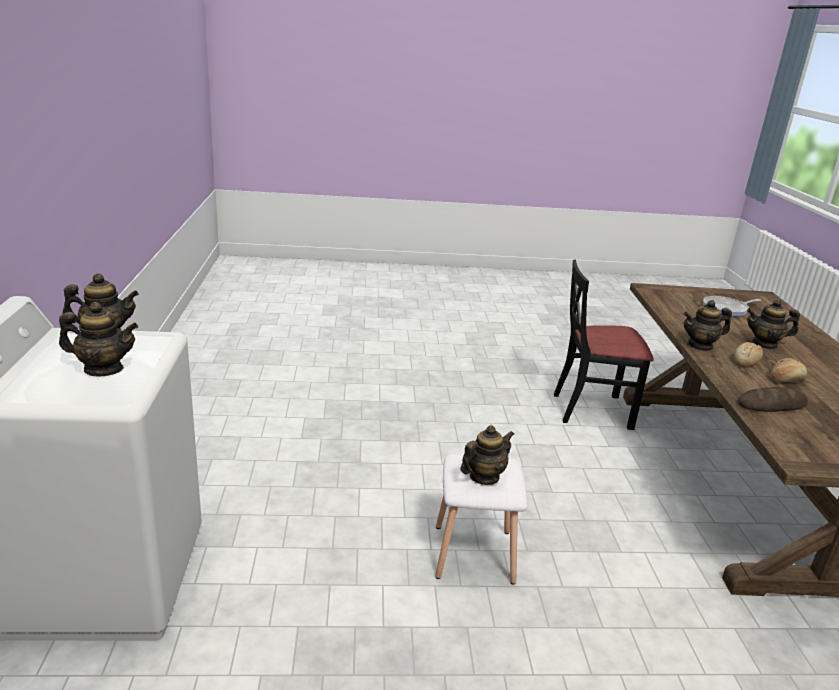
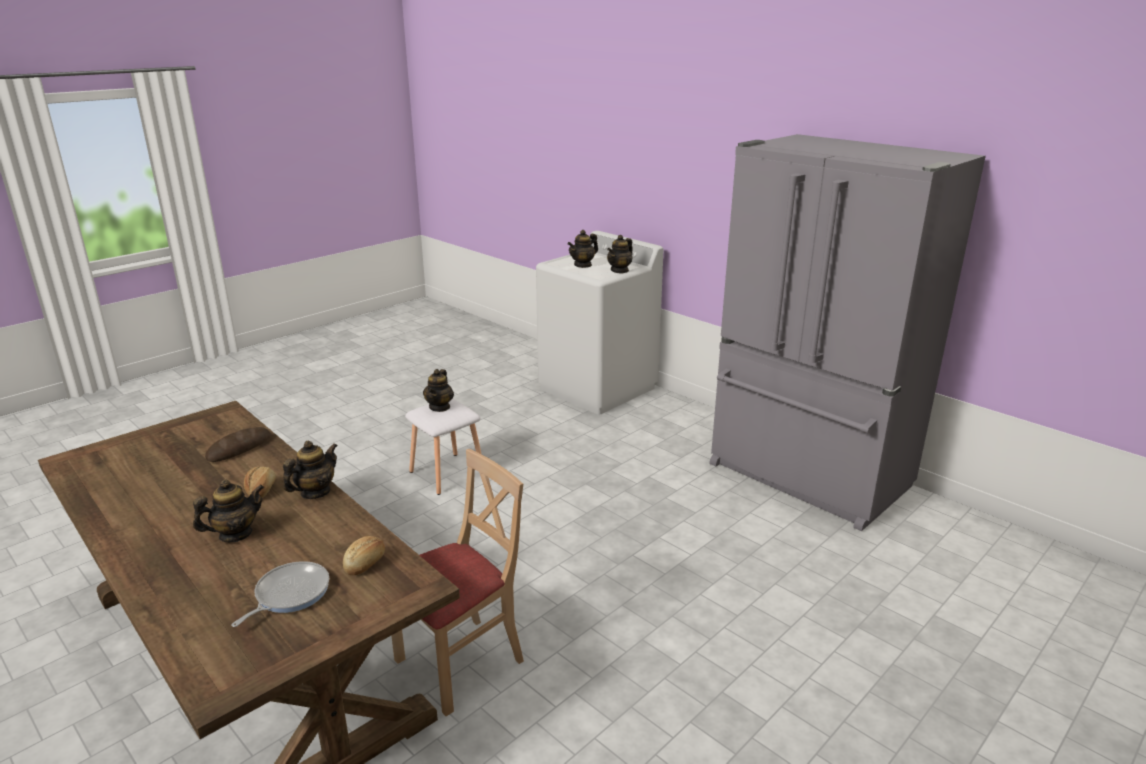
camera: 140 degrees right, 0 degrees up
black chair [554,260,654,430] -> beige chair [391,449,524,716]
bread [771,358,807,382] -> bread moved to [343,536,385,575]
none -> grey fridge [709,134,986,531]

